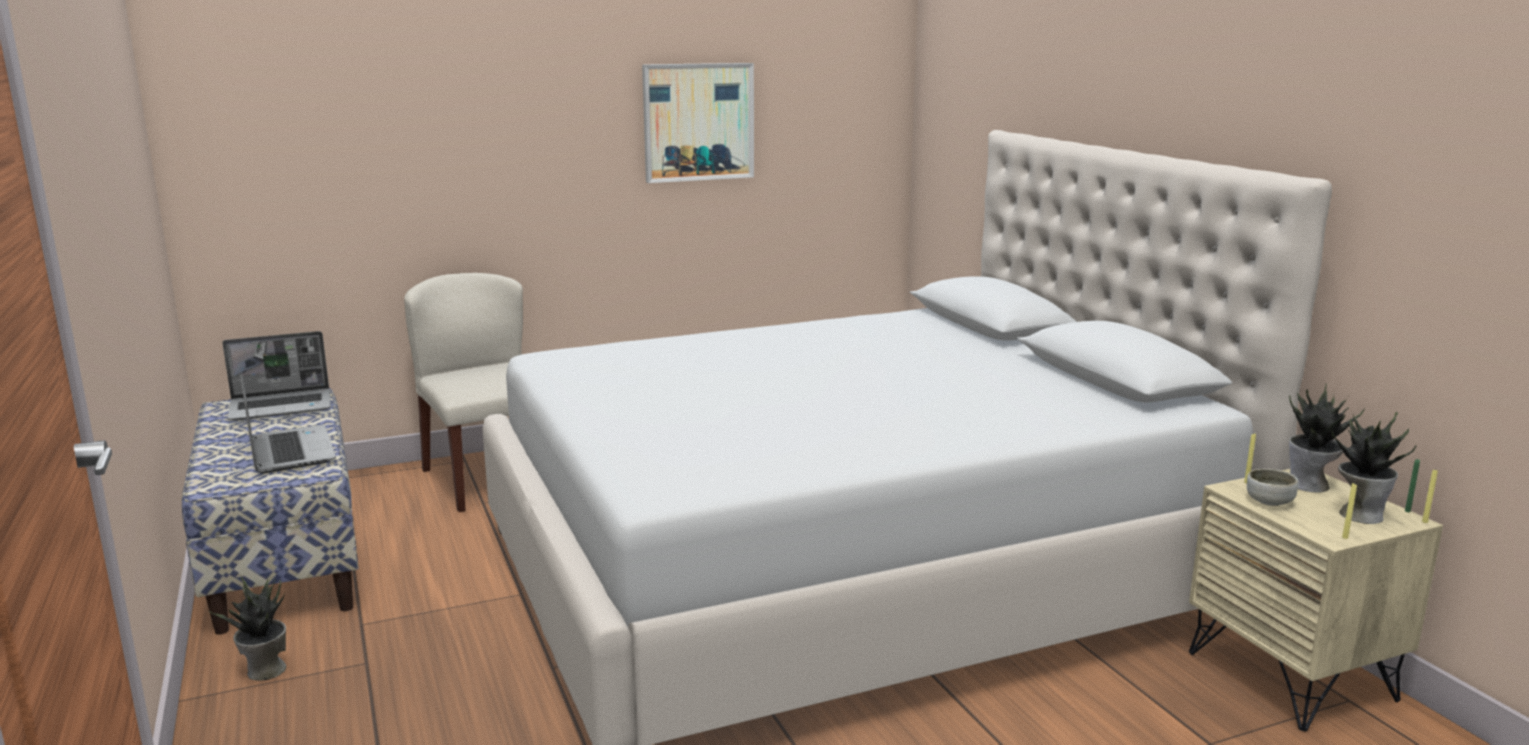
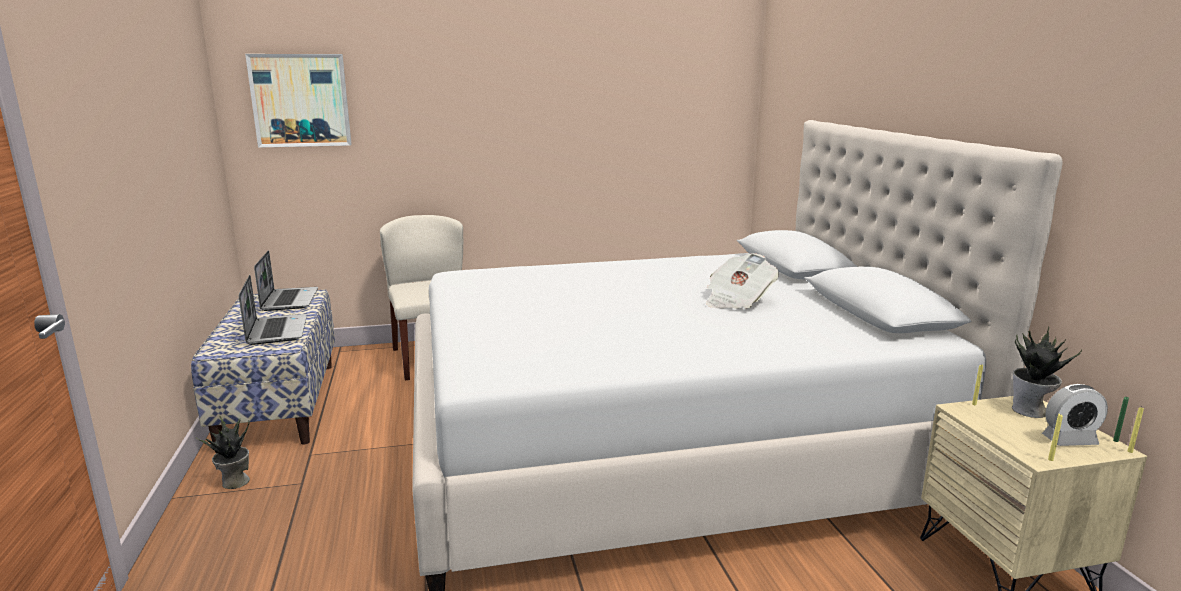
camera: 10 degrees right, 0 degrees up
laptop [222,331,331,420] -> laptop turned 90 degrees counterclockwise [254,250,318,311]
picture [642,63,754,183] -> picture moved to [245,54,352,148]
bowl [1247,469,1299,506] -> none
potted plant [1331,412,1416,524] -> alarm clock [1042,384,1108,446]
none -> newspaper [706,253,779,309]

